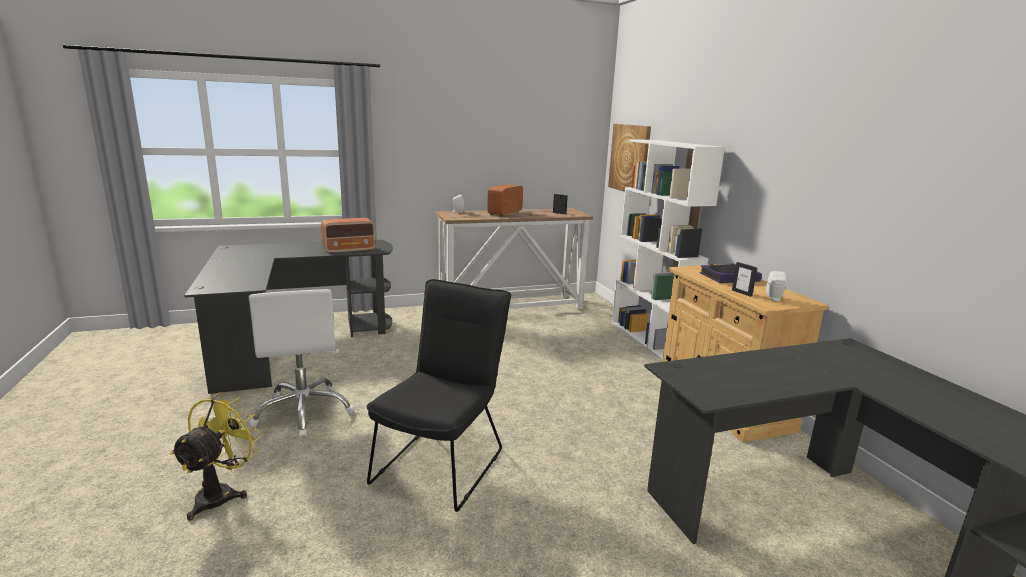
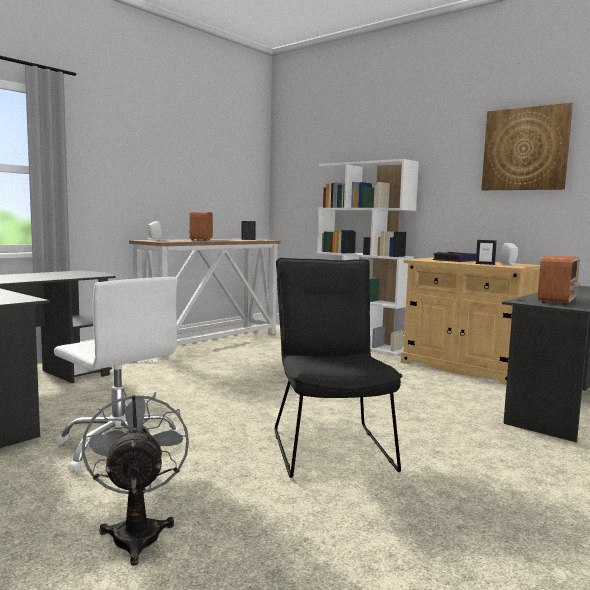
camera: 30 degrees left, 10 degrees down
yellow fan [170,392,263,521] -> grey fan [82,392,189,565]
radio [321,218,375,254] -> radio moved to [538,255,580,305]
picture [608,124,651,192] -> picture moved to [481,102,573,190]

